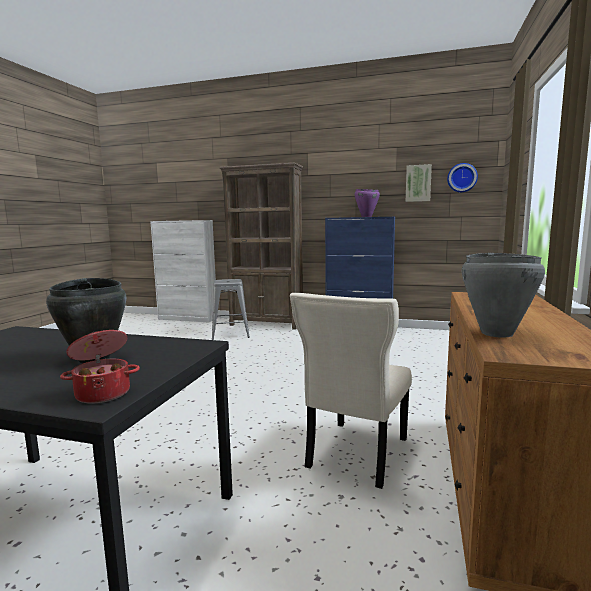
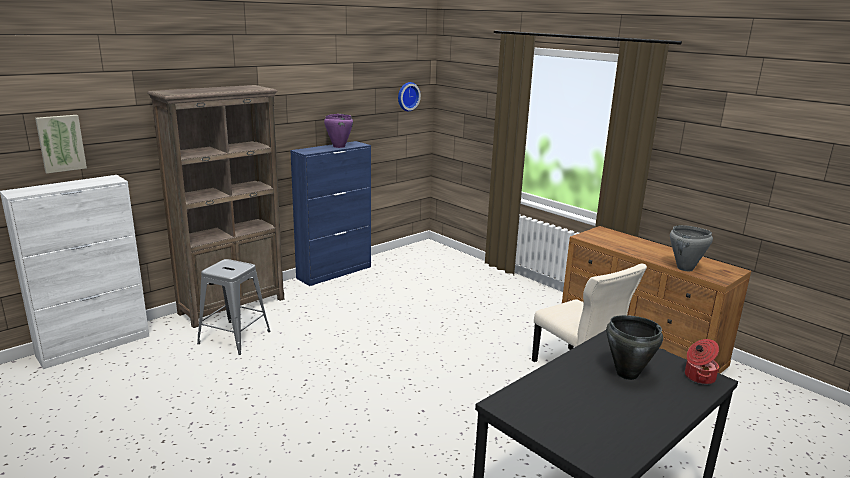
camera: 60 degrees left, 10 degrees up
picture [406,164,432,202] -> picture moved to [35,115,87,173]

